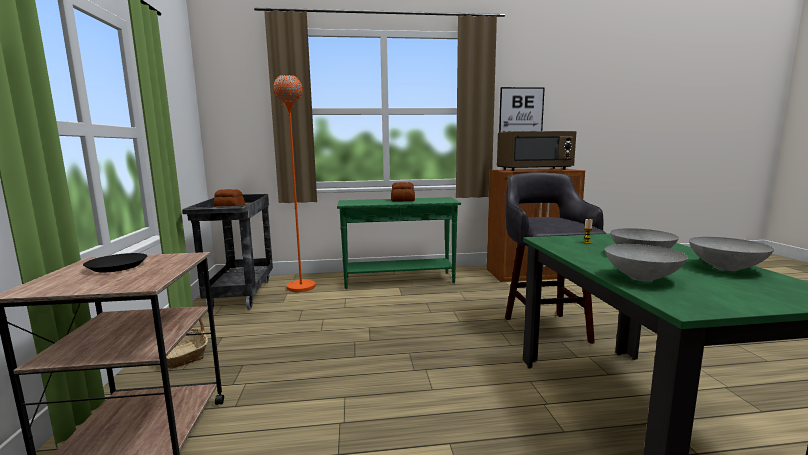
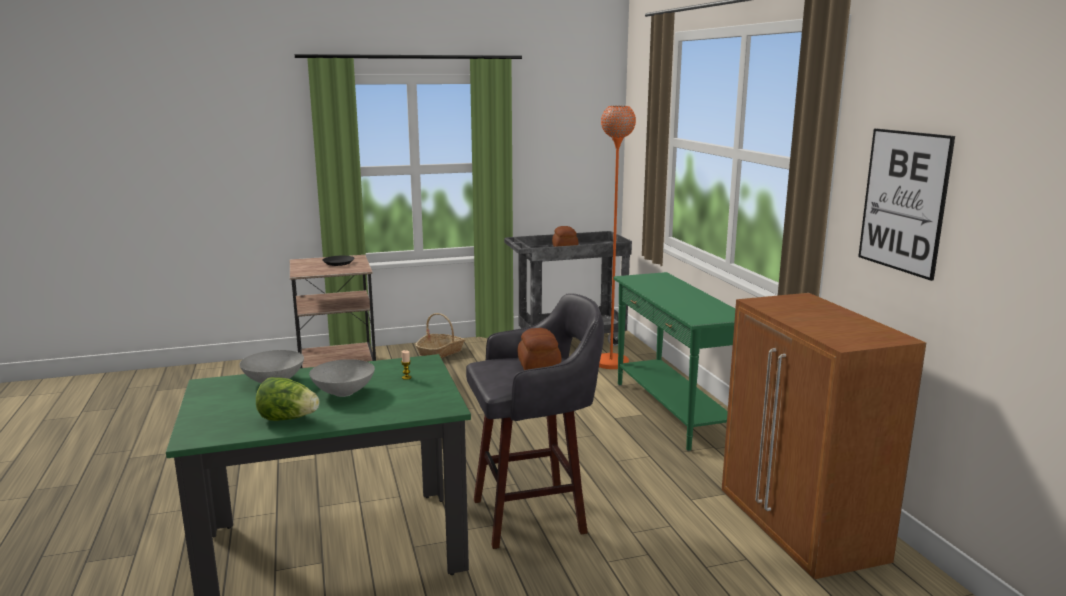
camera: 80 degrees right, 5 degrees up
bread [391,182,415,202] -> bread moved to [517,328,561,370]
brown microwave [497,131,576,171] -> none
grey bowl [689,237,774,271] -> lettuce [256,377,319,421]

